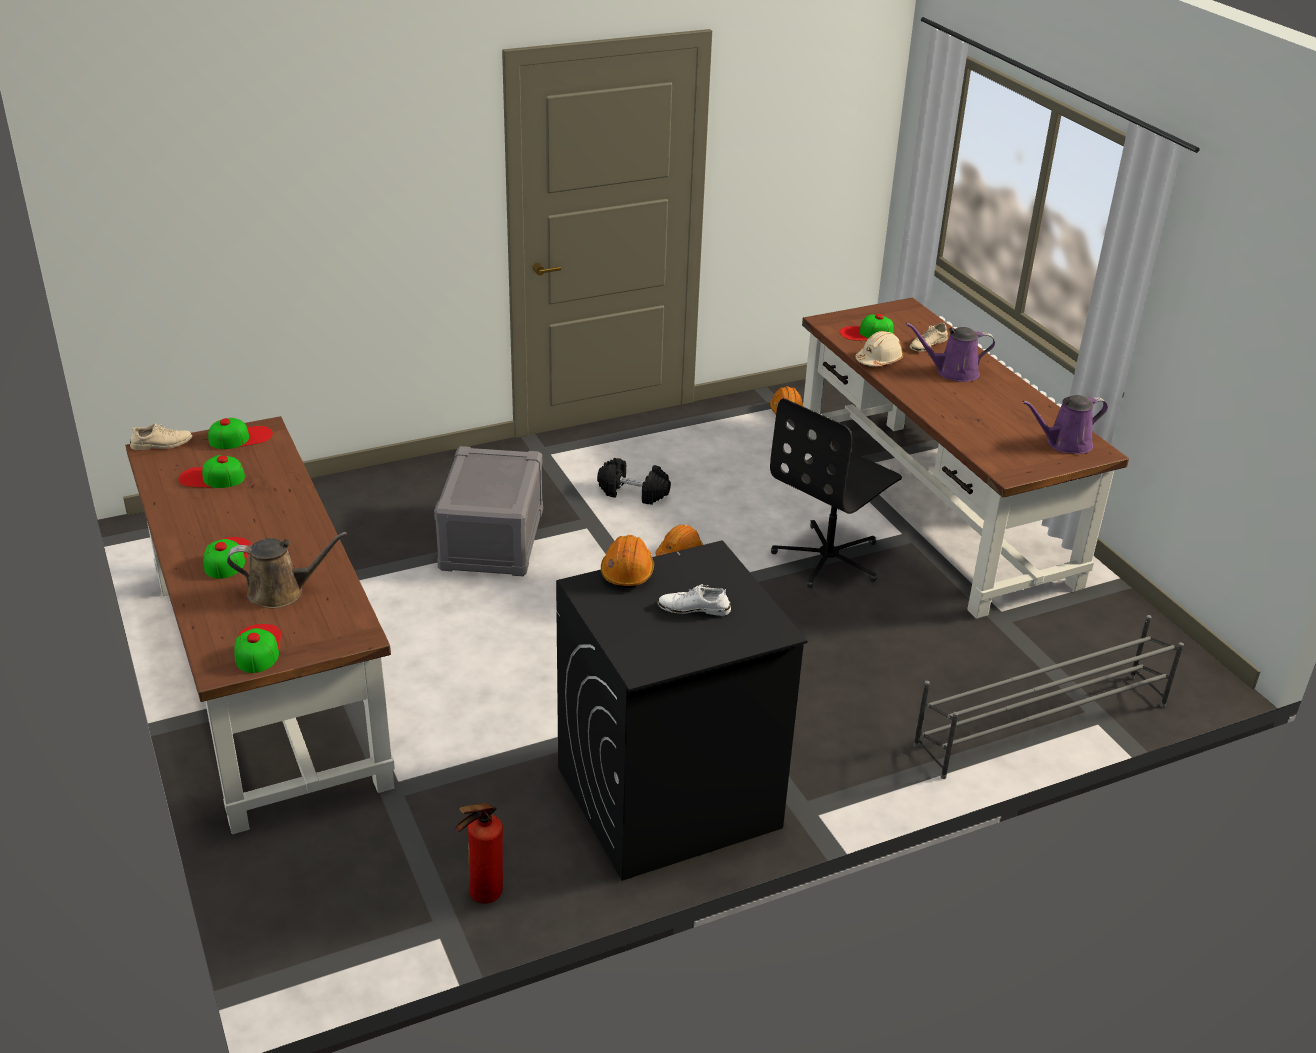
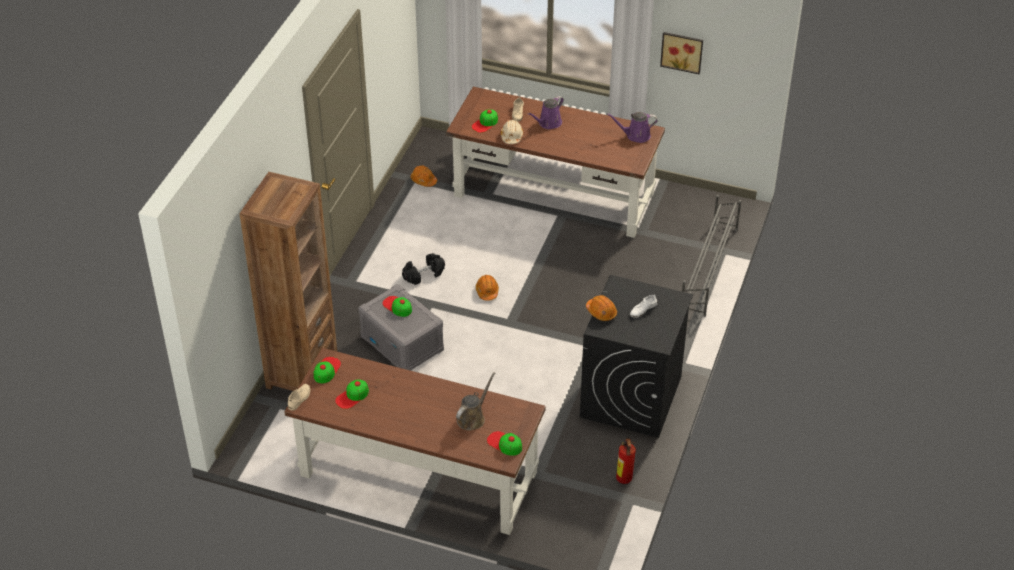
camera: 45 degrees left, 10 degrees up
cap [203,537,251,579] -> cap moved to [383,296,412,317]
black office chair [770,398,902,588] -> none
purple watering can [1023,395,1108,454] -> purple watering can turned 60 degrees clockwise [607,112,658,143]
none -> brown bookcase [239,172,337,391]
none -> picture [660,32,703,74]

